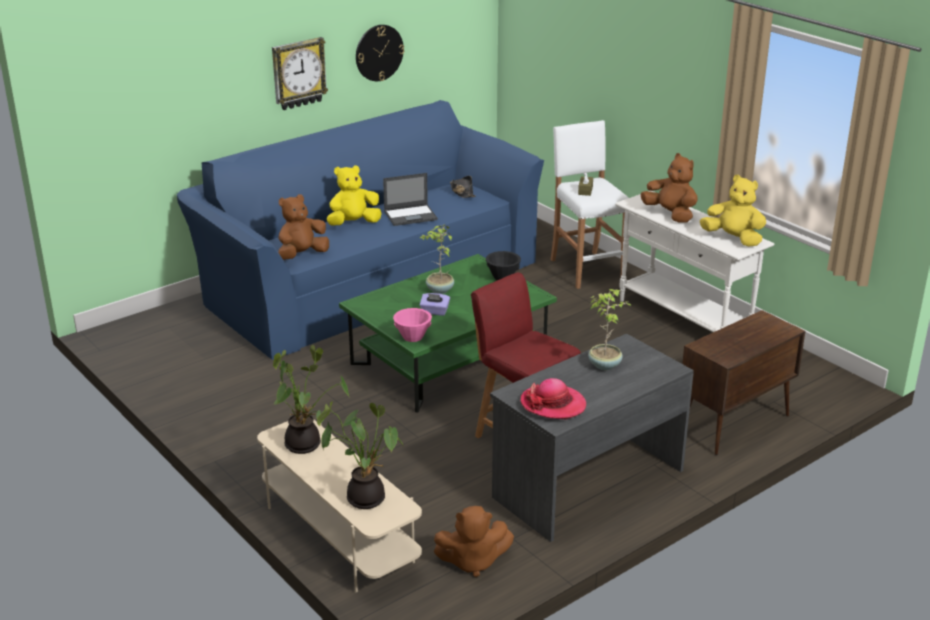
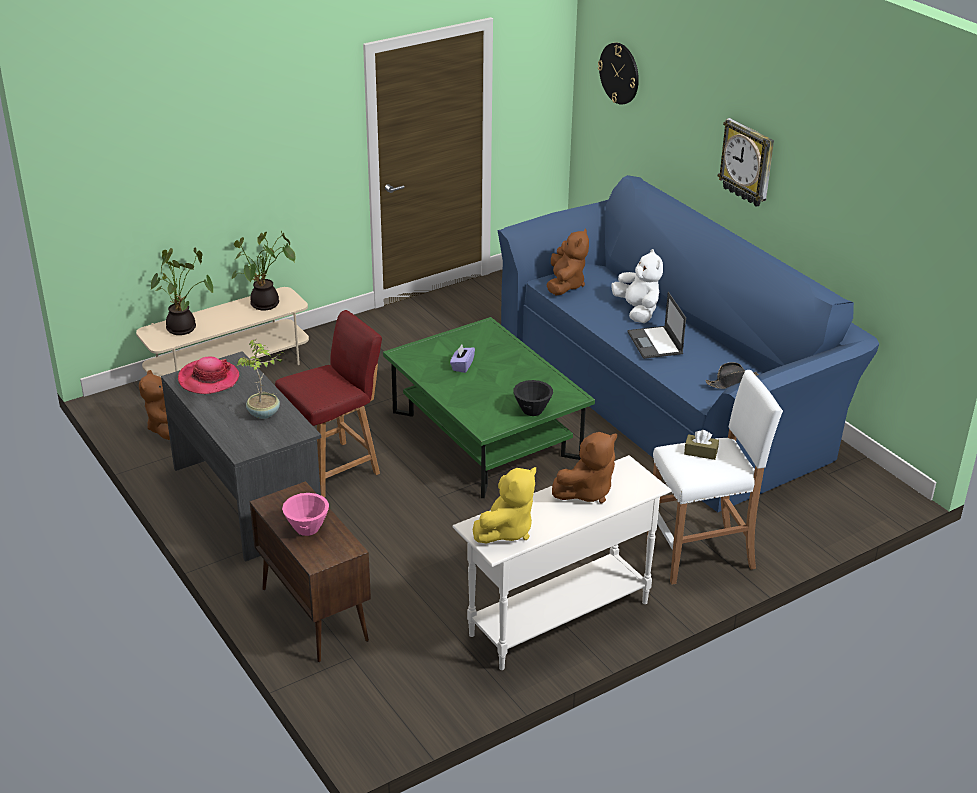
camera: 95 degrees right, 5 degrees up
brown plush toy [278,194,329,260] -> brown plush toy turned 45 degrees clockwise [547,228,589,295]
yellow plush toy [327,165,382,225] -> white plush toy [611,249,663,323]
wall clock [356,25,404,81] -> wall clock moved to [598,43,639,105]
pink bowl [393,308,432,342] -> pink bowl moved to [282,493,329,536]
potted plant [420,224,454,294] -> none

